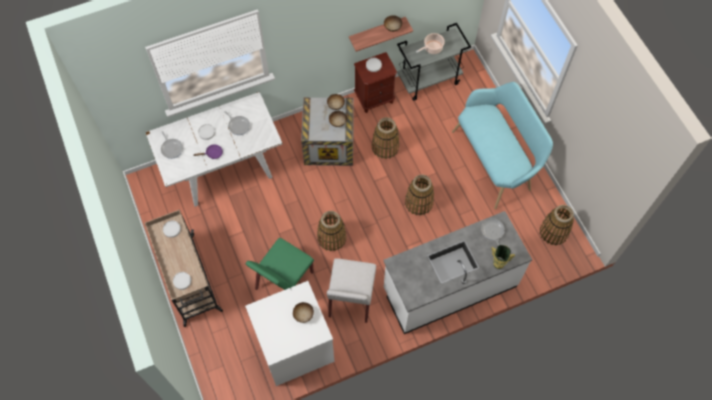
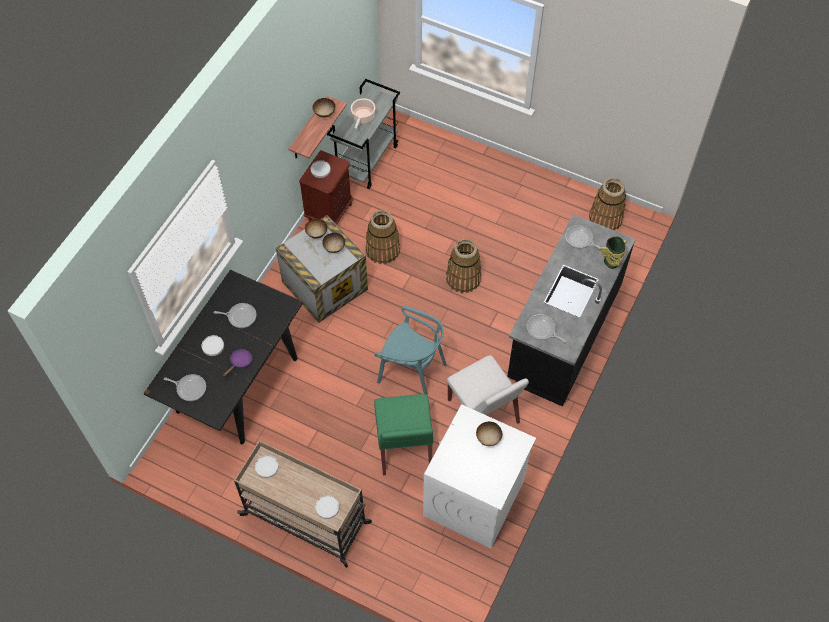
camera: 40 degrees left, 5 degrees down
white dining table [145,92,283,207] -> black dining table [144,270,303,445]
basket [317,211,347,251] -> turquoise chair [374,306,447,395]
white counter [383,211,532,334] -> black counter [507,214,635,407]
turquoise bench [452,82,553,209] -> none
none -> frying pan [527,314,566,342]

